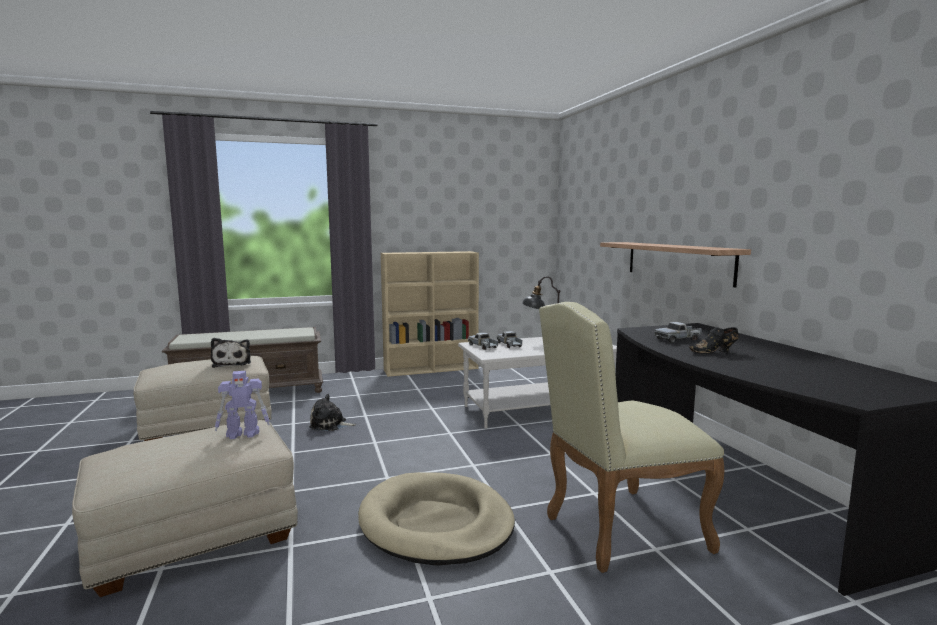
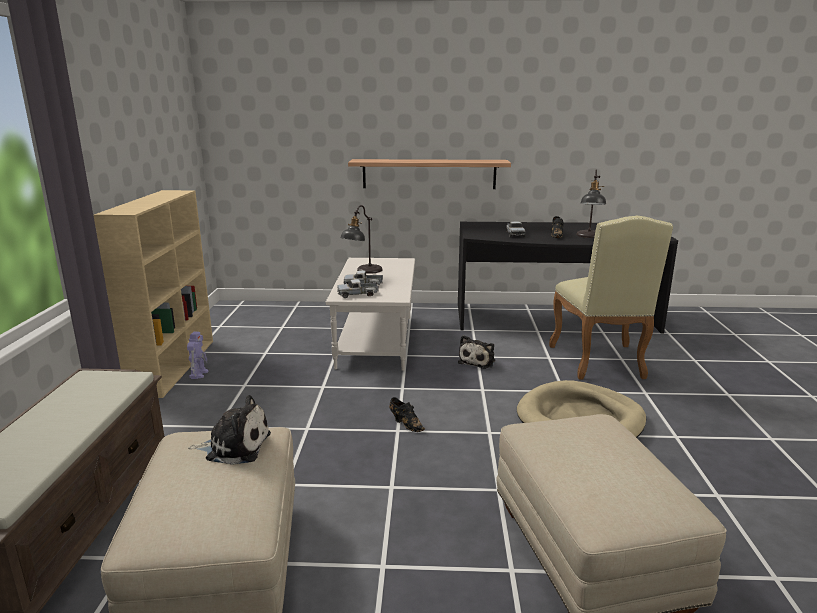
camera: 70 degrees left, 10 degrees up
toy robot [215,371,270,439] -> toy robot moved to [187,331,209,379]
plush toy [309,394,356,431] -> plush toy moved to [458,335,495,369]
none -> black shoe [389,397,425,432]
none -> grey table lamp [576,170,606,238]

